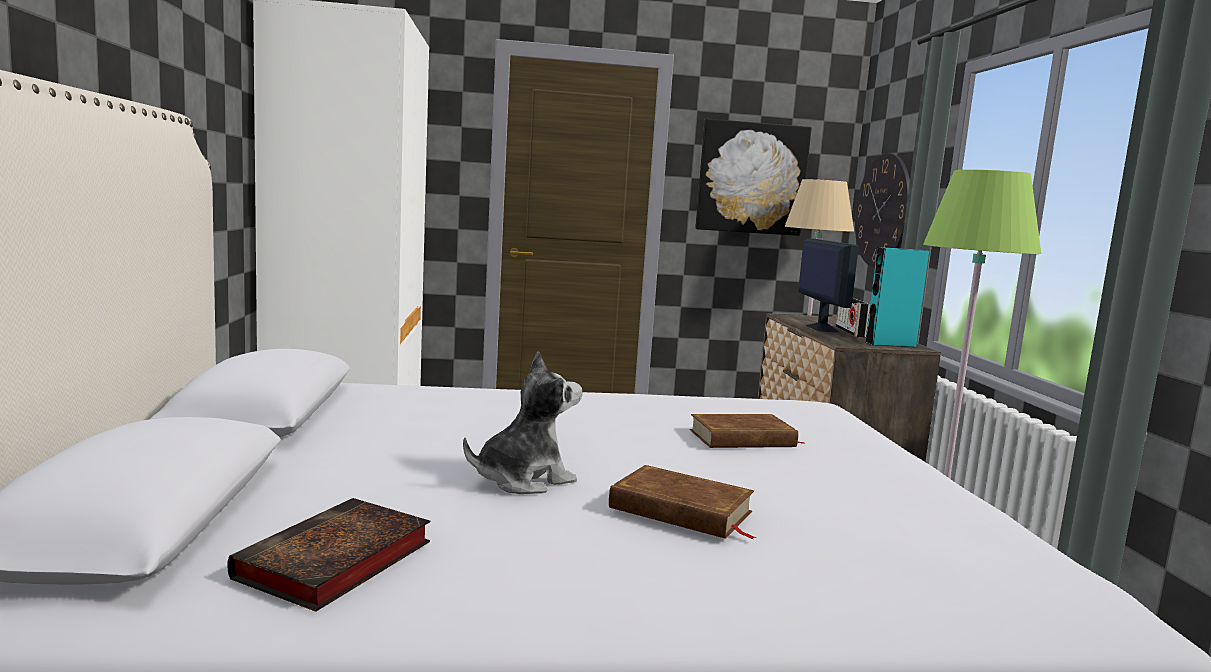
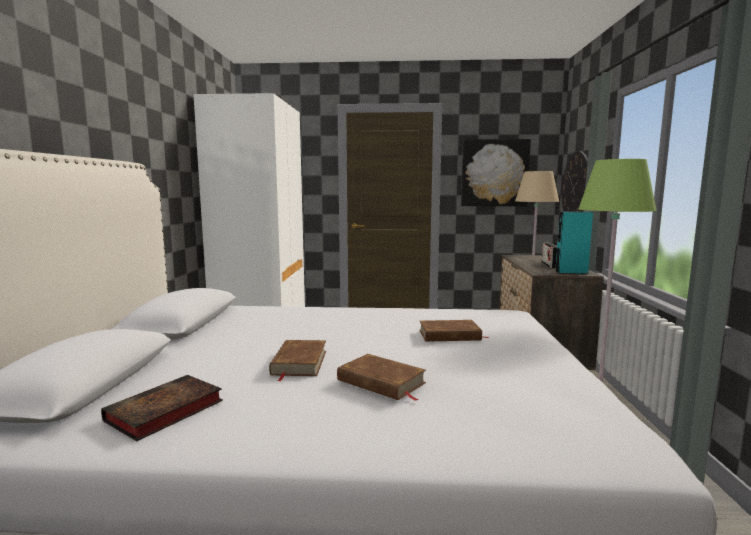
camera: 10 degrees right, 0 degrees up
plush toy [463,351,582,494] -> brown book [269,340,326,381]
monitor [799,238,859,332] -> none

